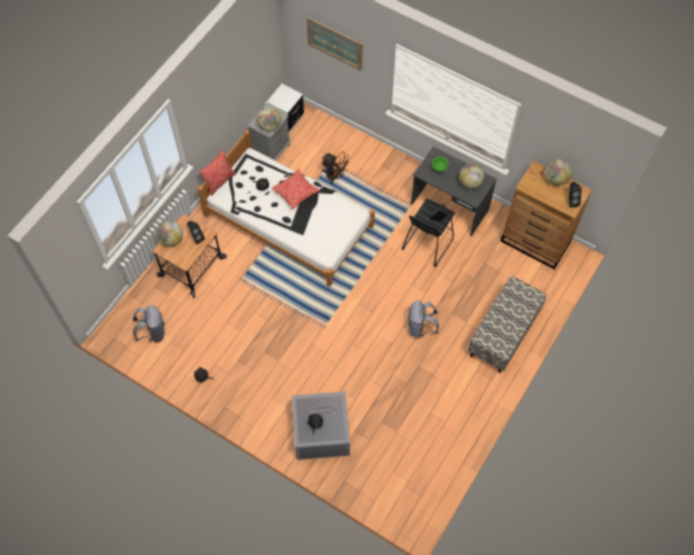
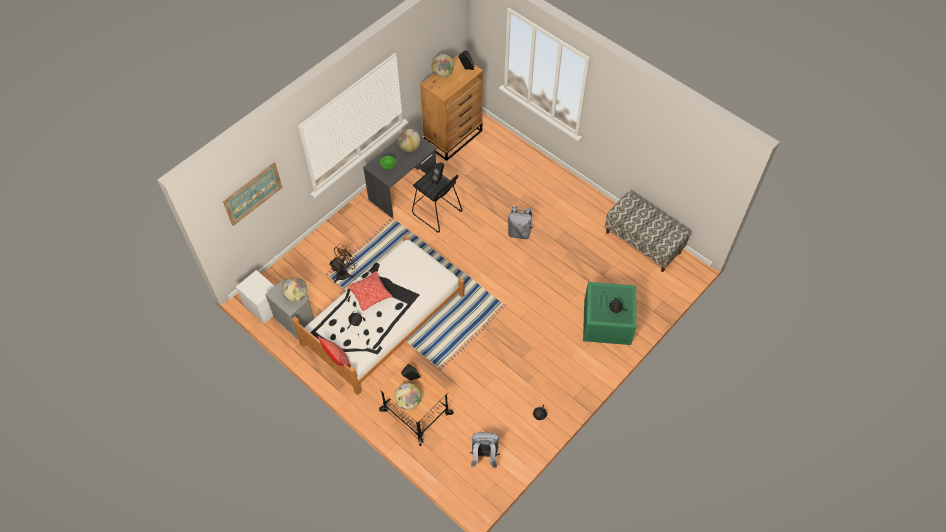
camera: 80 degrees left, 5 degrees down
grey storage box [292,391,350,460] -> green storage box [583,282,636,345]
bench [468,276,546,373] -> bench moved to [605,192,690,272]

